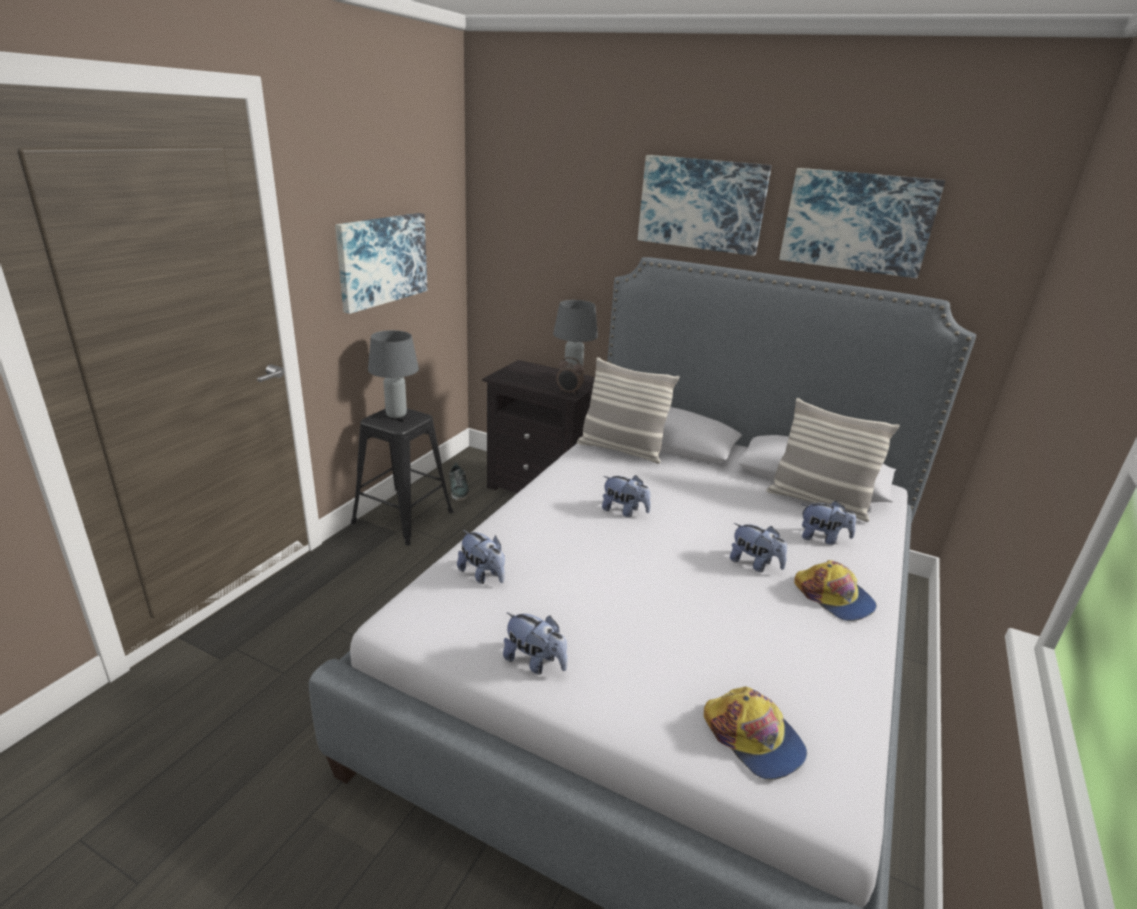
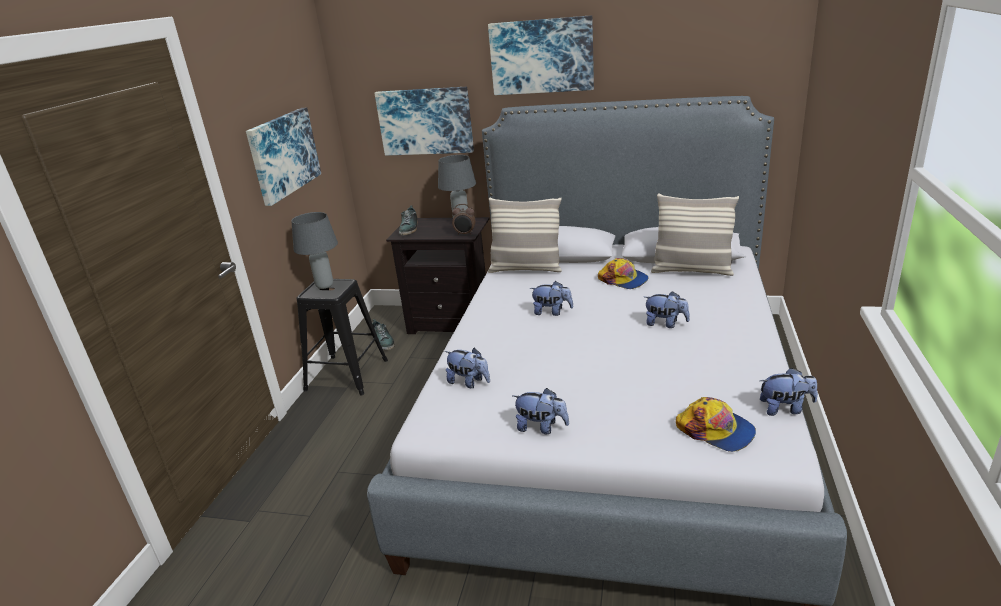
camera: 10 degrees left, 0 degrees up
picture [779,168,945,279] -> picture moved to [374,87,474,155]
cap [794,560,877,621] -> cap moved to [598,258,649,289]
plush toy [802,501,856,545] -> plush toy moved to [760,368,818,416]
none -> shoe [399,205,418,235]

